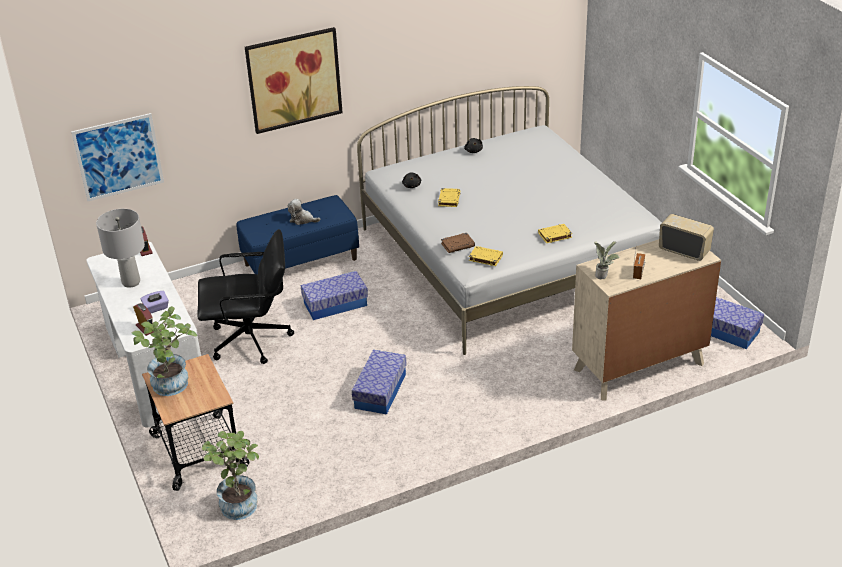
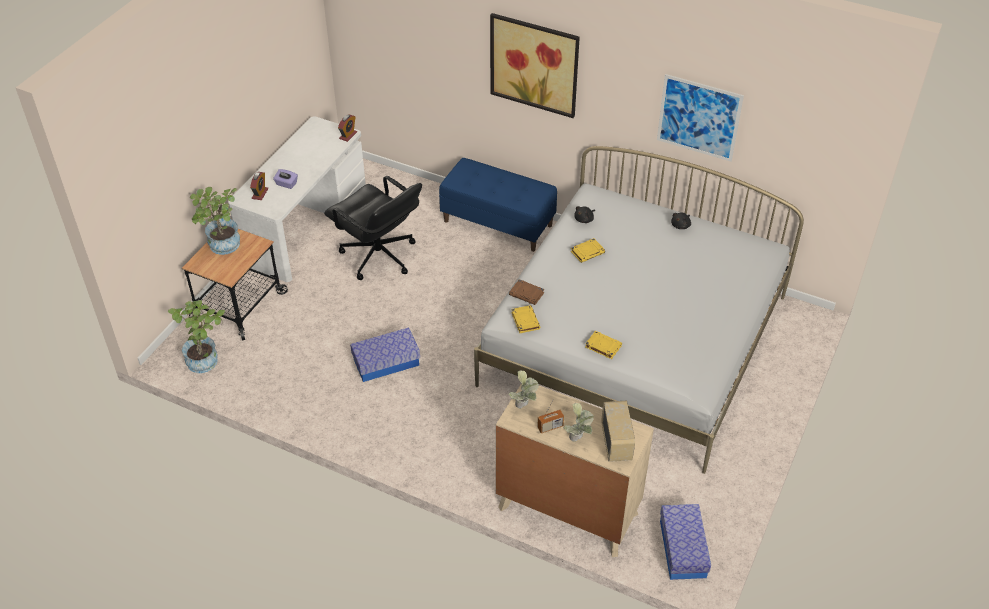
camera: 50 degrees right, 10 degrees up
picture [71,113,164,201] -> picture moved to [657,74,744,162]
grey table lamp [96,209,145,288] -> none
plush toy [288,199,320,225] -> none
storage box [301,271,368,320] -> none
none -> potted plant [564,403,594,442]

